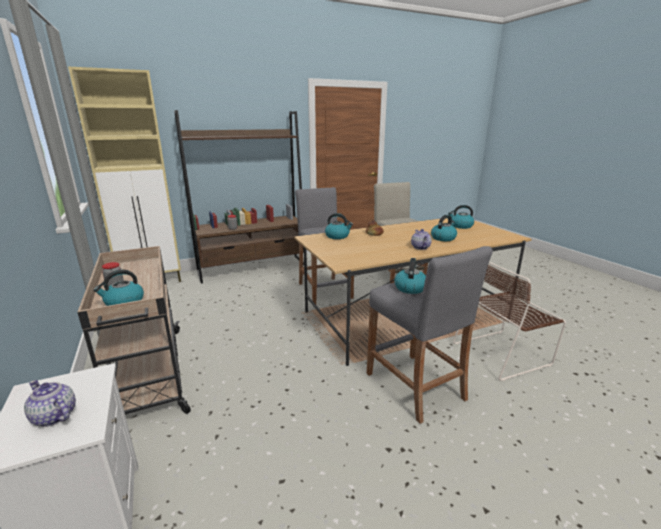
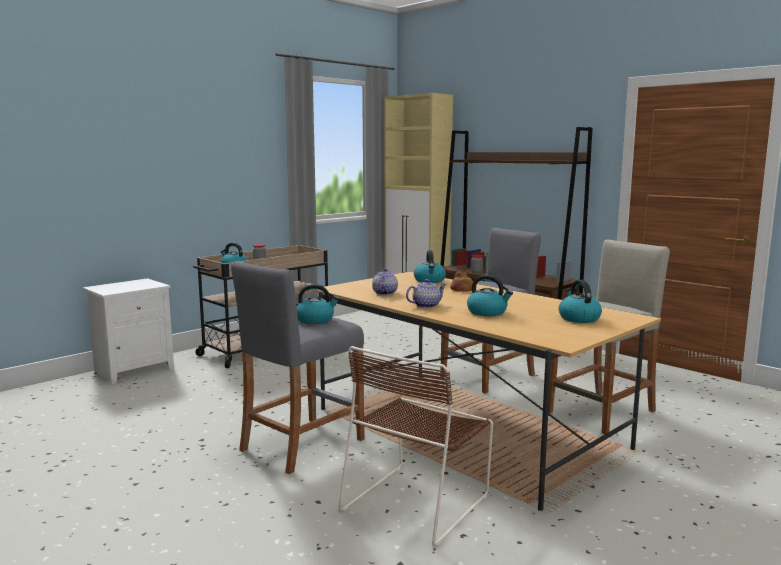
camera: 70 degrees right, 10 degrees down
teapot [24,380,76,427] -> teapot moved to [372,269,398,295]
brown chair [453,262,566,381] -> brown chair turned 105 degrees counterclockwise [339,346,493,547]

